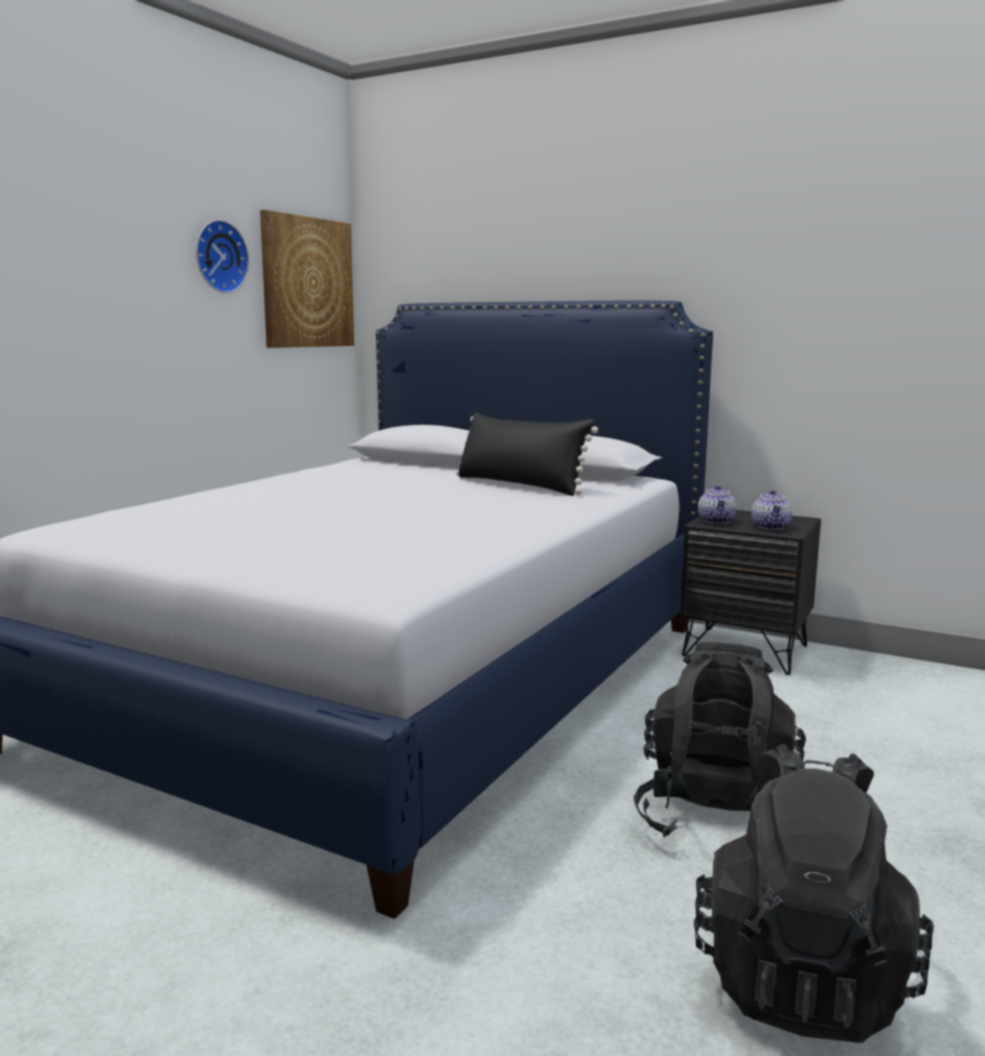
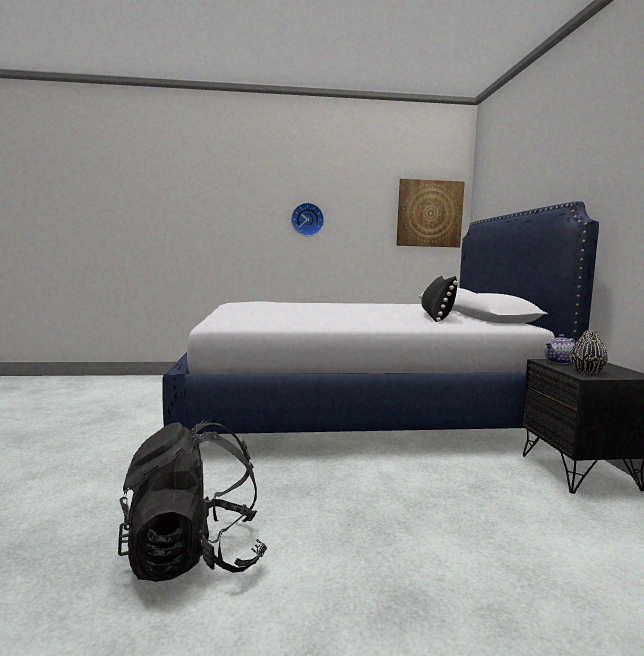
camera: 55 degrees right, 5 degrees down
wall clock [196,220,249,293] -> wall clock moved to [291,203,324,236]
black backpack [633,642,806,837] -> none
teapot [752,490,792,530] -> black vase [570,330,608,374]

